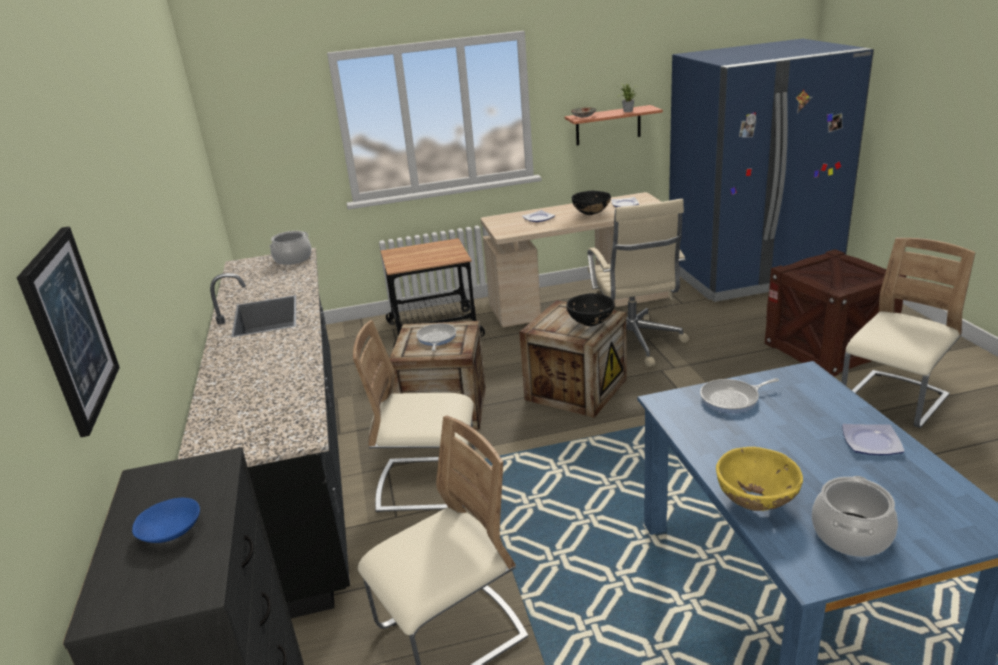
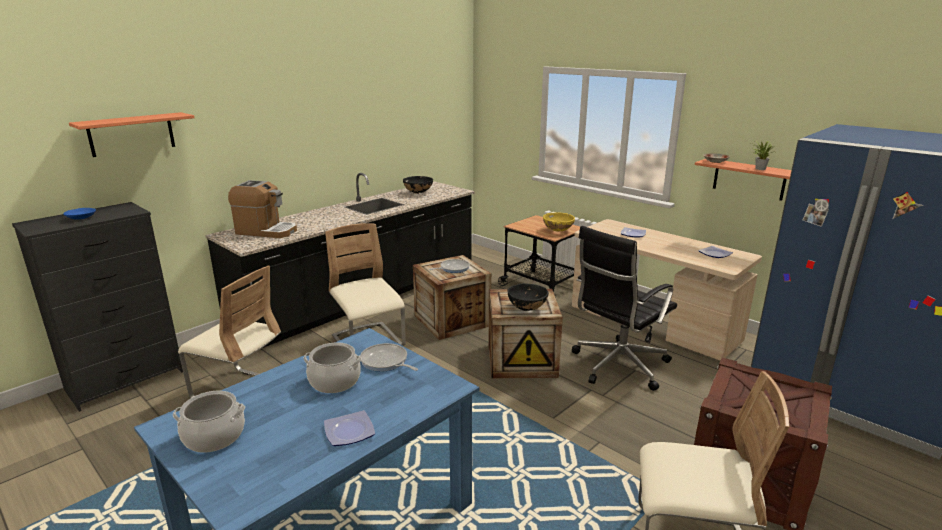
camera: 55 degrees right, 5 degrees down
picture [17,226,120,437] -> shelf [69,112,194,157]
cooking pot [270,231,311,265] -> cooking pot moved to [303,342,362,393]
black bowl [572,190,611,215] -> black bowl moved to [403,176,433,194]
beige office chair [588,199,689,367] -> black office chair [572,226,677,391]
yellow bowl [716,447,803,511] -> yellow bowl moved to [543,212,575,232]
none -> coffee machine [228,180,297,238]

